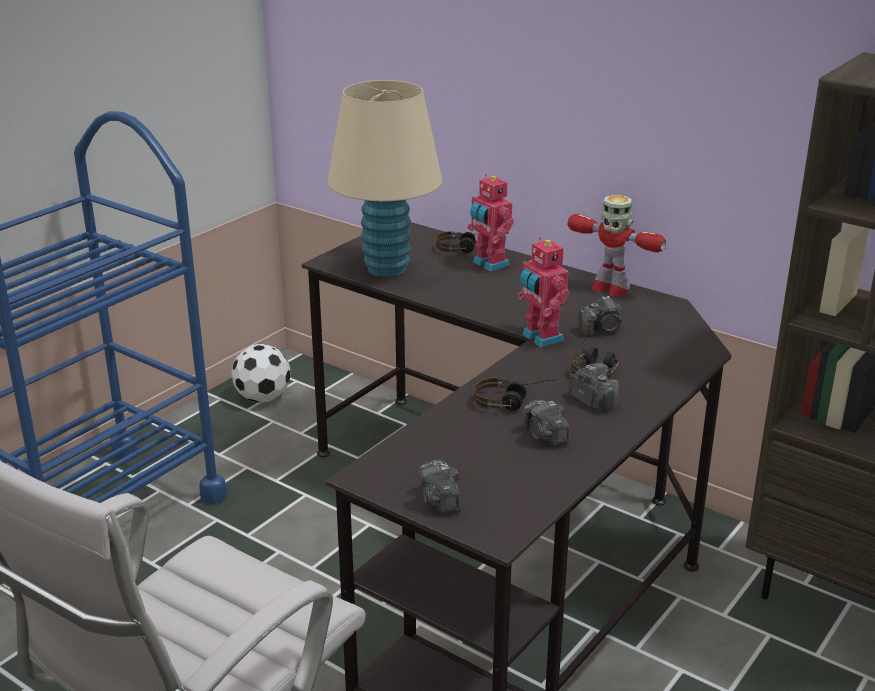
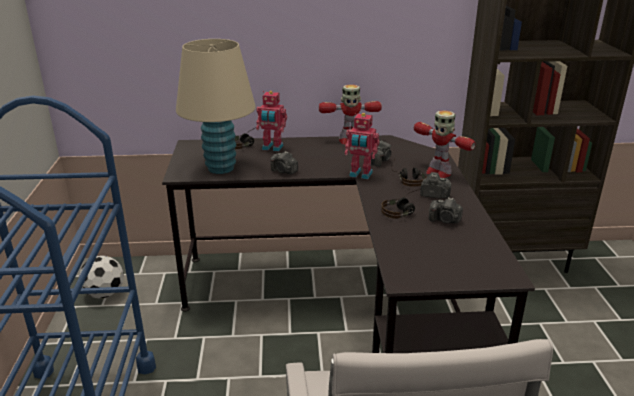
camera: 40 degrees left, 0 degrees up
camera [418,460,461,514] -> camera moved to [270,151,298,174]
none -> toy robot [414,110,476,178]

